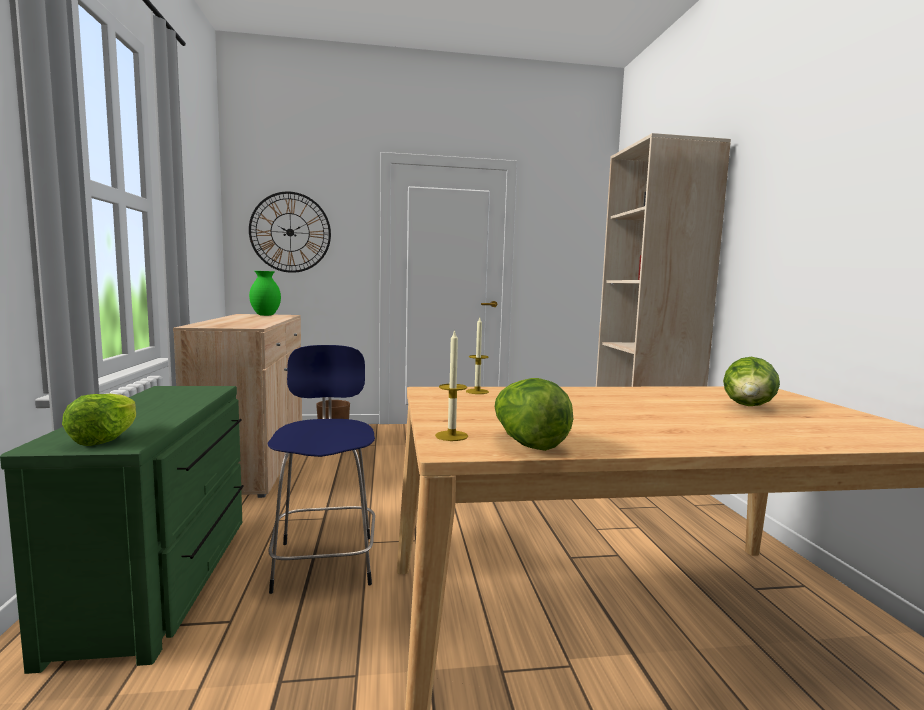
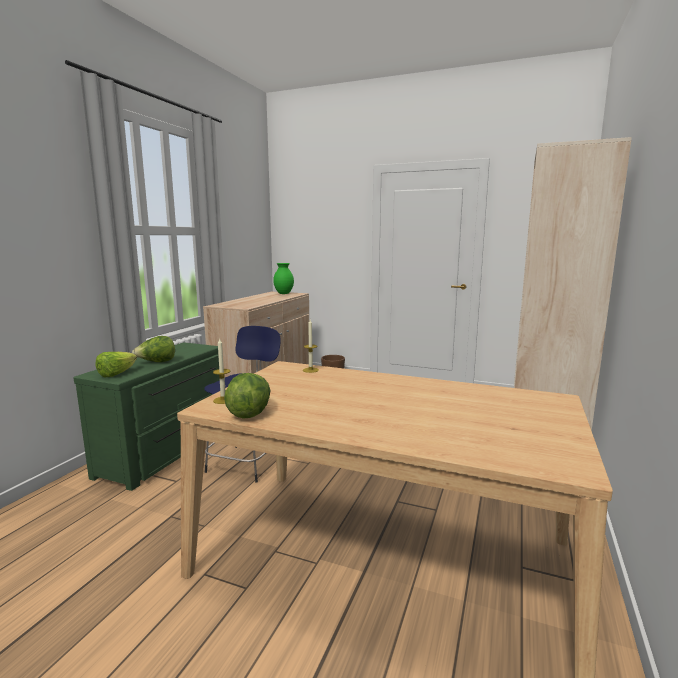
camera: 30 degrees right, 5 degrees up
wall clock [249,192,331,273] -> none
lettuce [723,357,780,406] -> lettuce moved to [132,336,175,362]

